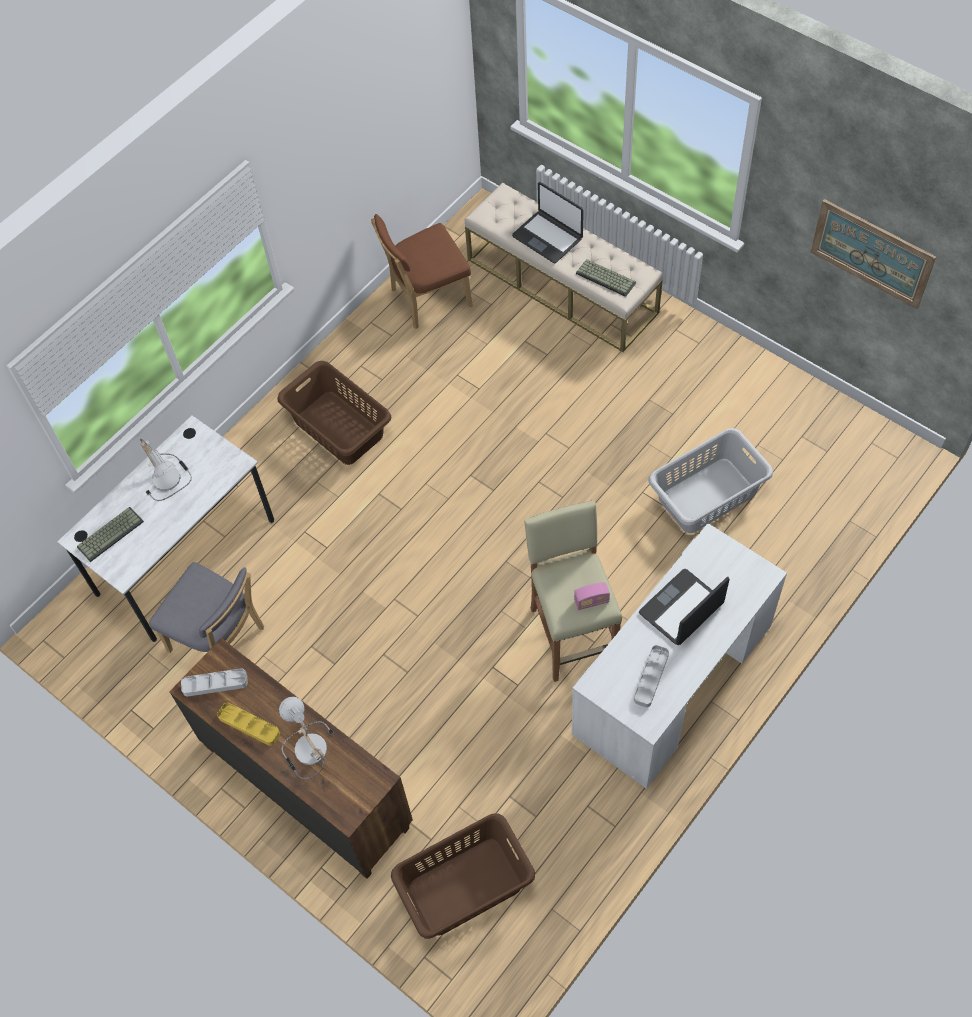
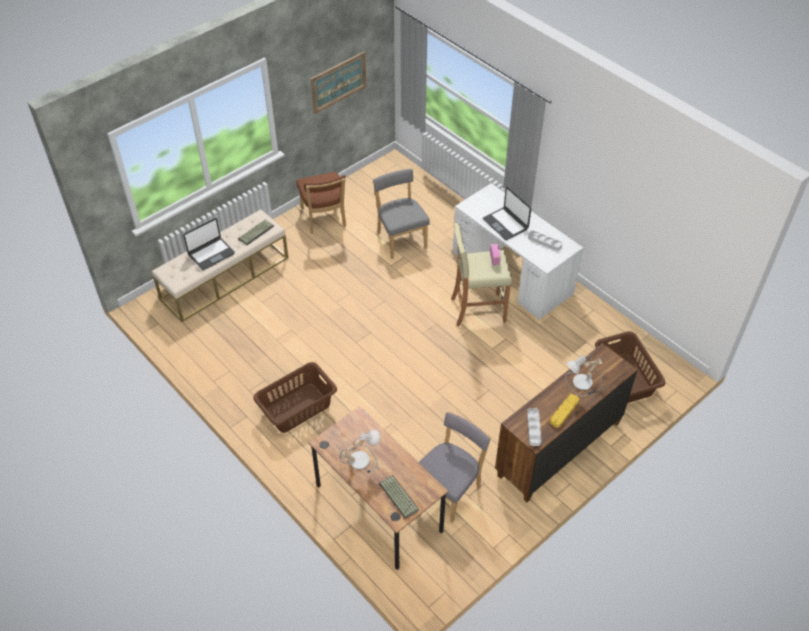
camera: 85 degrees left, 10 degrees down
white desk [57,415,275,642] -> brown desk [309,406,449,570]
brown chair [371,214,473,329] -> brown chair moved to [297,172,346,234]
grey laundry basket [648,428,773,533] -> grey chair [373,169,429,259]

